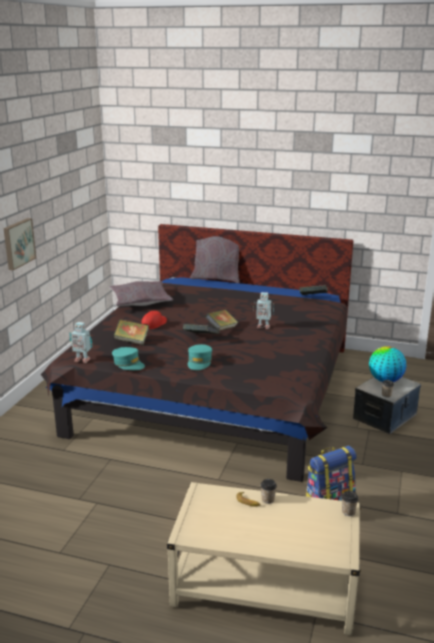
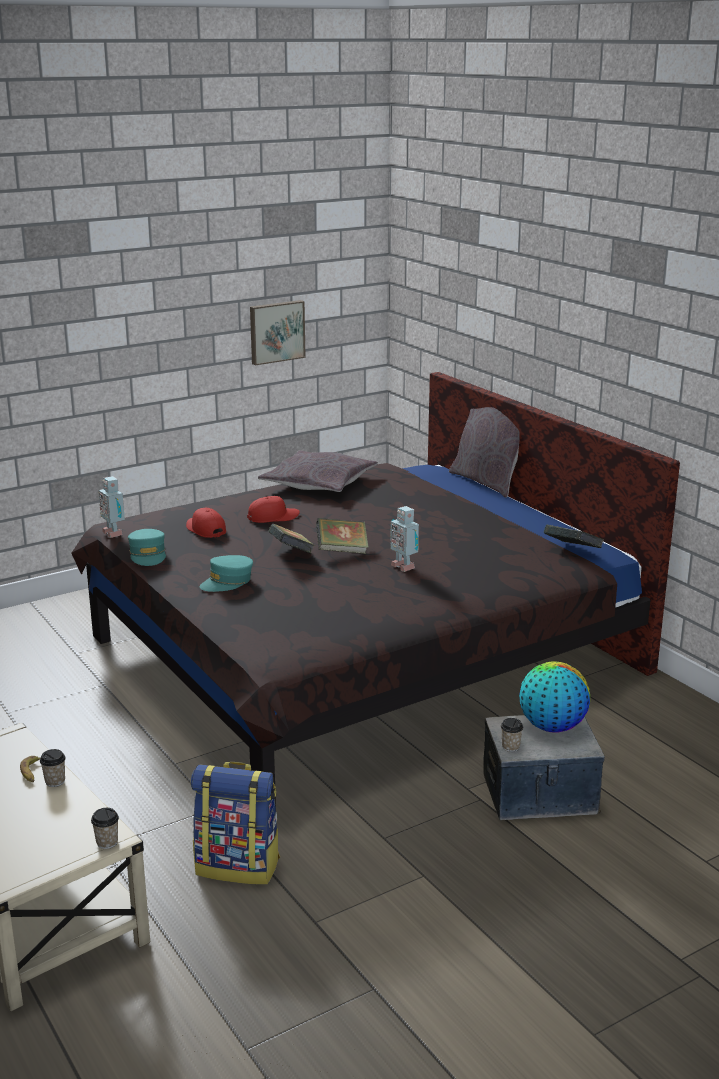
camera: 40 degrees right, 0 degrees up
picture [3,218,36,270] -> picture moved to [250,300,306,365]
book [114,319,149,345] -> red cap [186,508,226,538]

